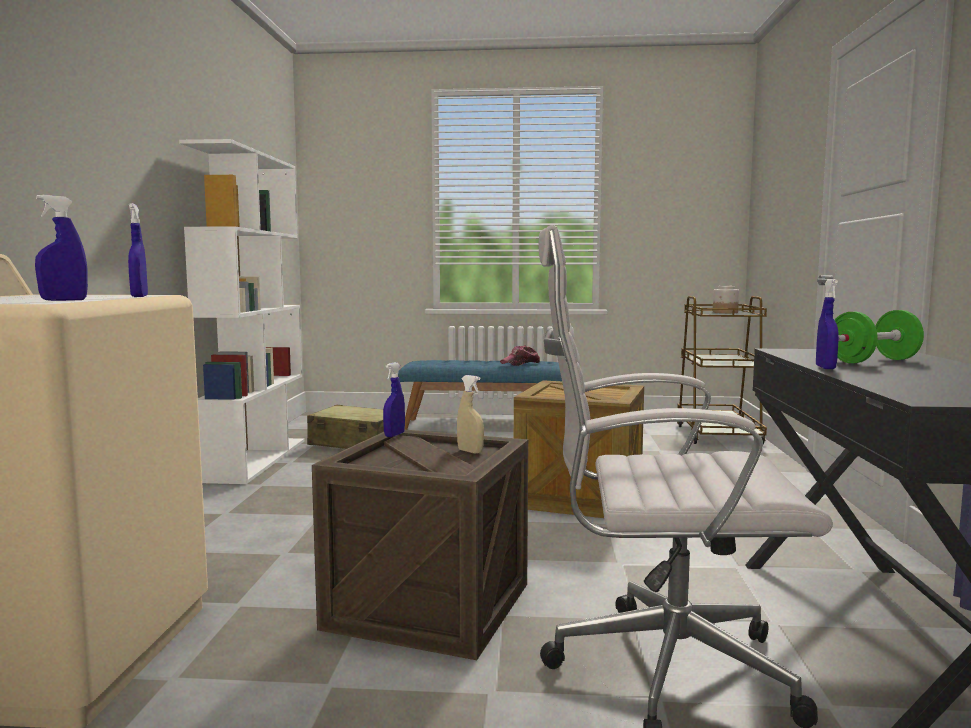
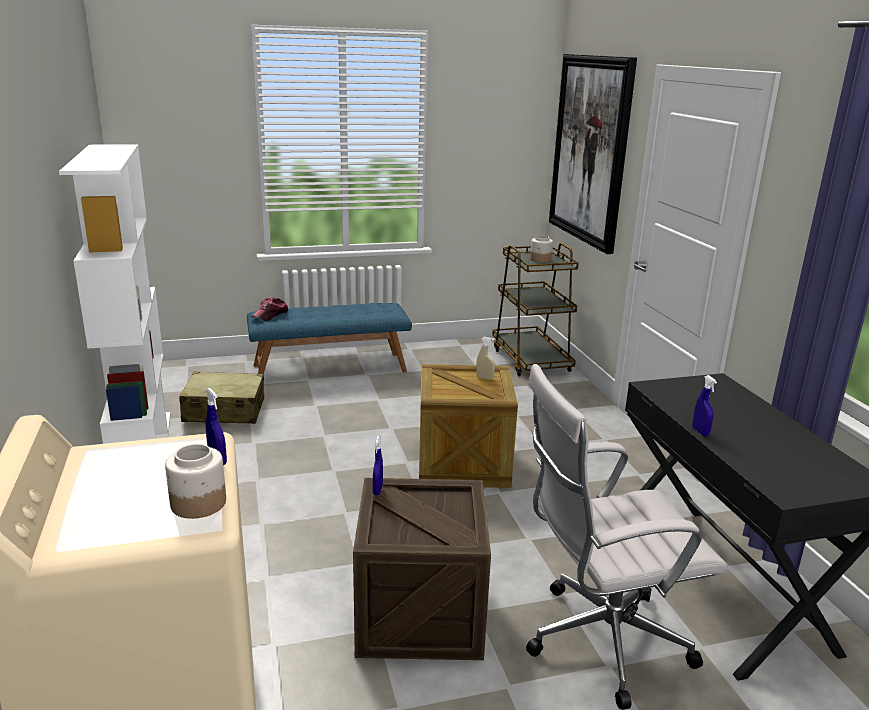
camera: 20 degrees left, 15 degrees up
blue spray bottle [35,195,88,301] -> jar [165,444,226,519]
beige spray bottle [457,375,484,454] -> beige spray bottle moved to [476,337,495,380]
cap [500,345,540,366] -> cap moved to [251,297,289,321]
green dumbbell [835,310,924,363] -> none
none -> picture [549,54,637,254]

